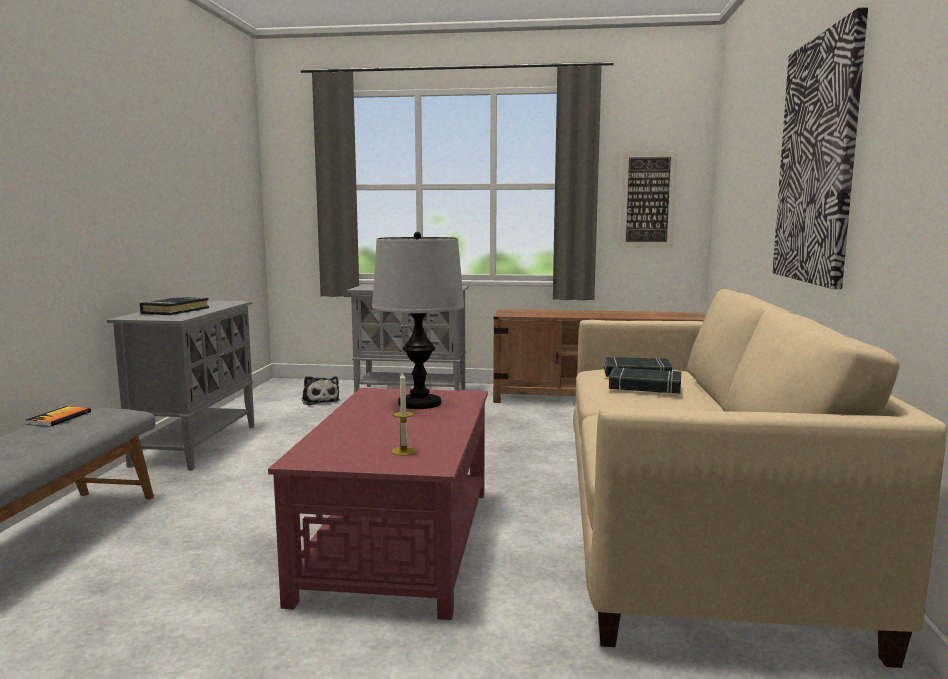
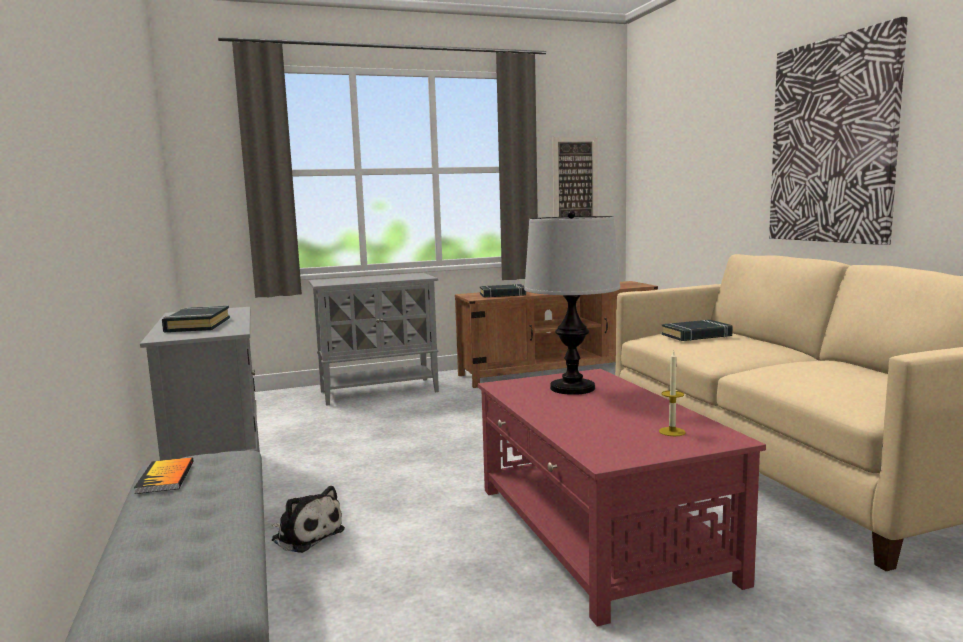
camera: 25 degrees left, 0 degrees up
plush toy [301,376,339,405] -> plush toy moved to [272,486,345,553]
black book [609,367,681,394] -> black book moved to [480,284,526,297]

